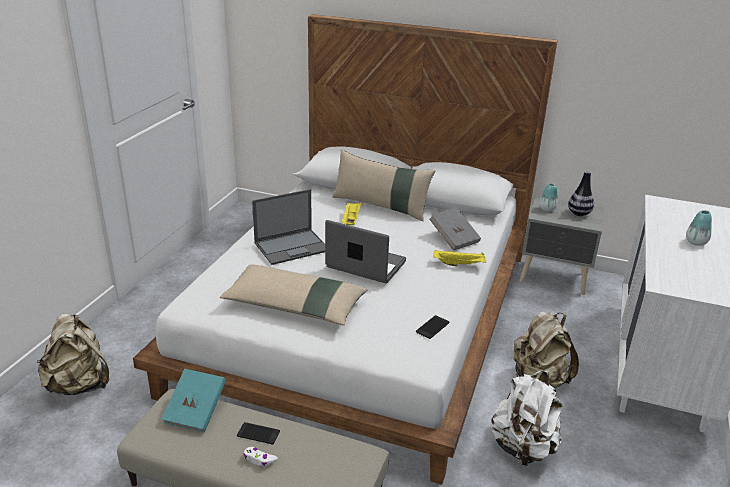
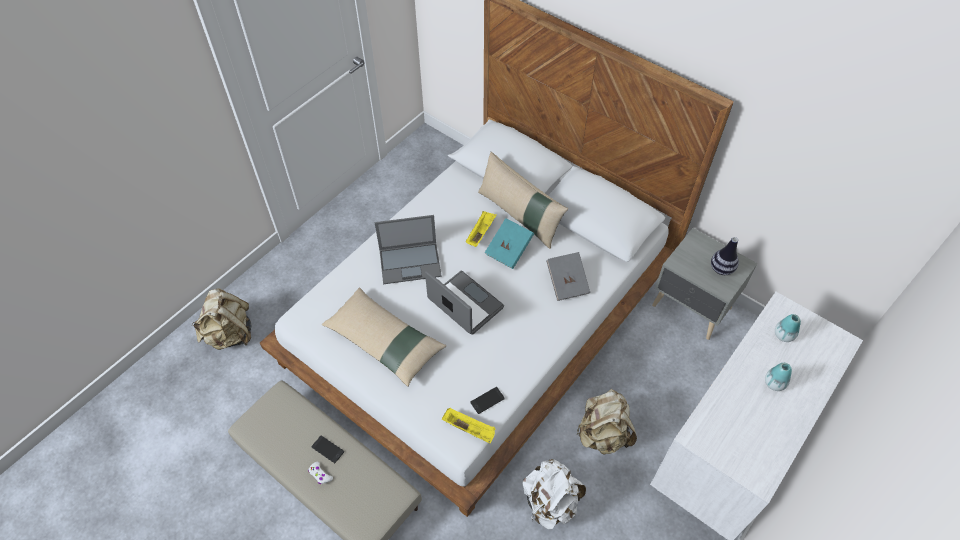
camera: 20 degrees right, 25 degrees up
turquoise book [161,369,226,433] -> turquoise book moved to [485,218,534,269]
yellow tray [433,250,486,266] -> yellow tray moved to [442,408,496,444]
vase [539,183,558,212] -> vase moved to [775,314,801,342]

